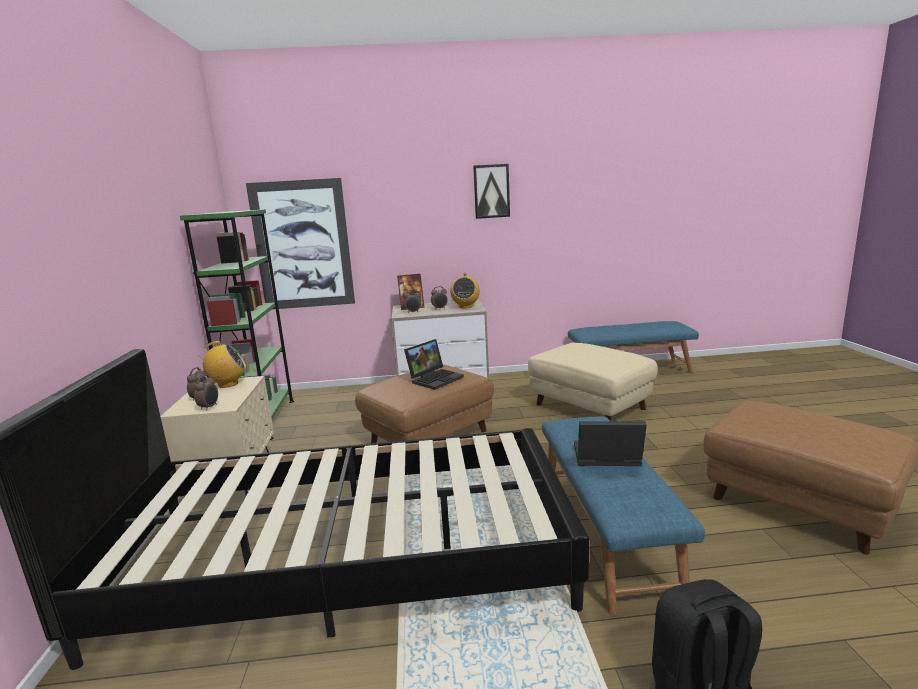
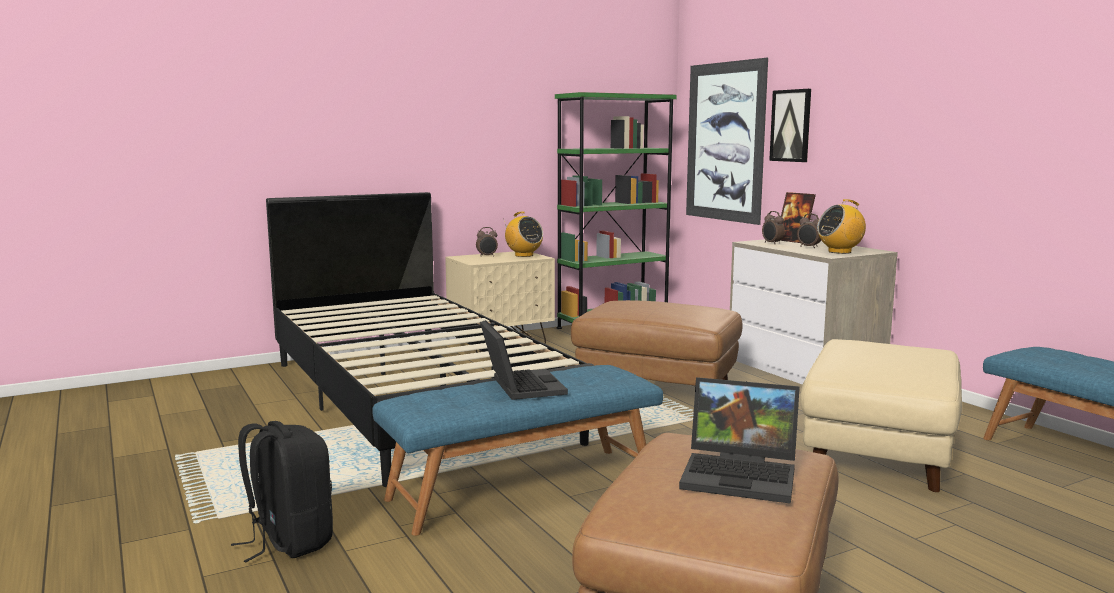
camera: 65 degrees right, 5 degrees down
alarm clock [194,375,218,410] -> none
laptop [404,339,464,390] -> laptop moved to [679,377,800,504]
picture [473,164,510,219] -> picture moved to [769,89,811,162]

